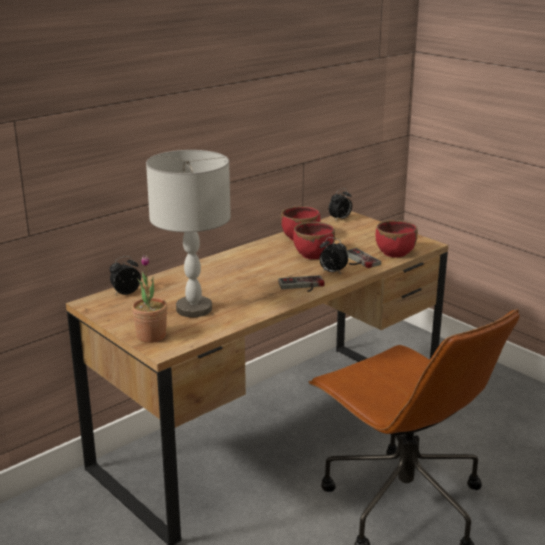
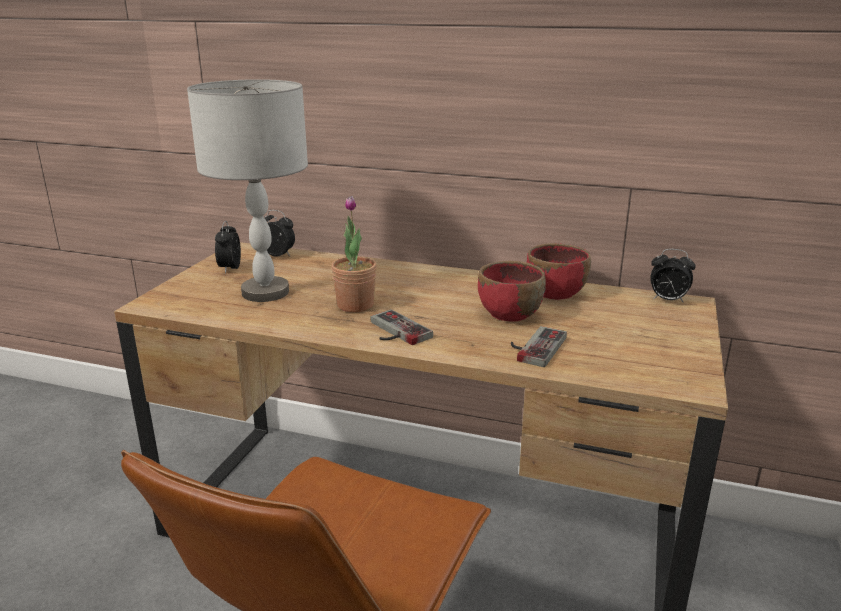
camera: 60 degrees right, 0 degrees up
potted plant [132,255,167,343] -> potted plant moved to [331,196,377,312]
alarm clock [319,237,348,274] -> alarm clock moved to [215,221,241,274]
red bowl [376,220,418,257] -> none

